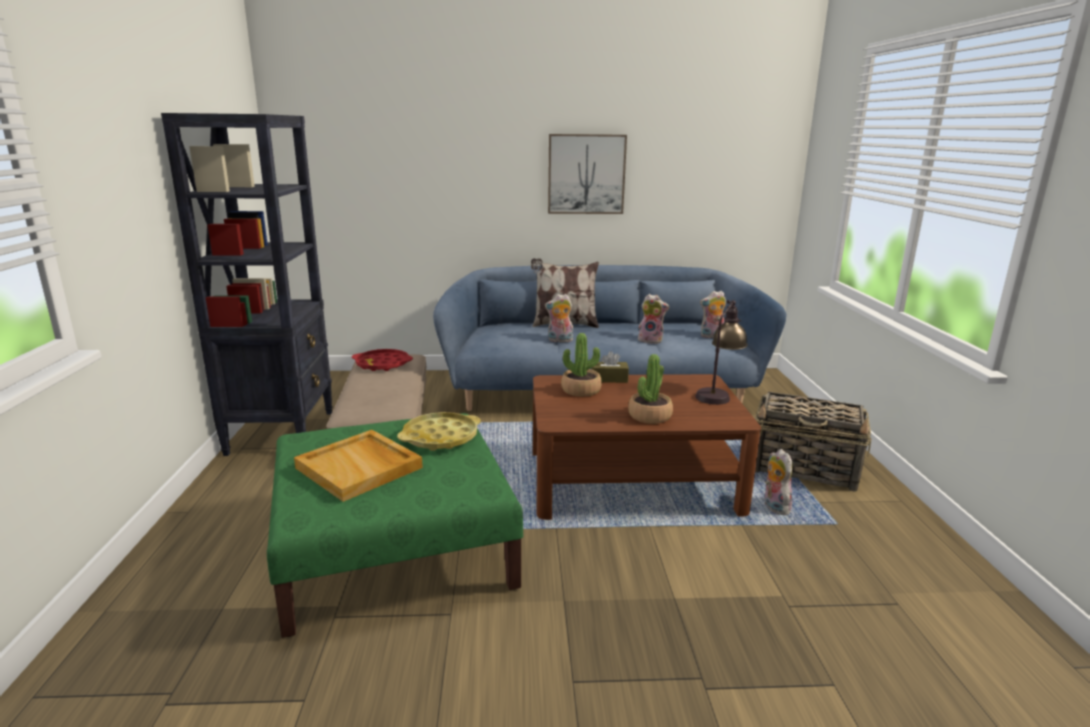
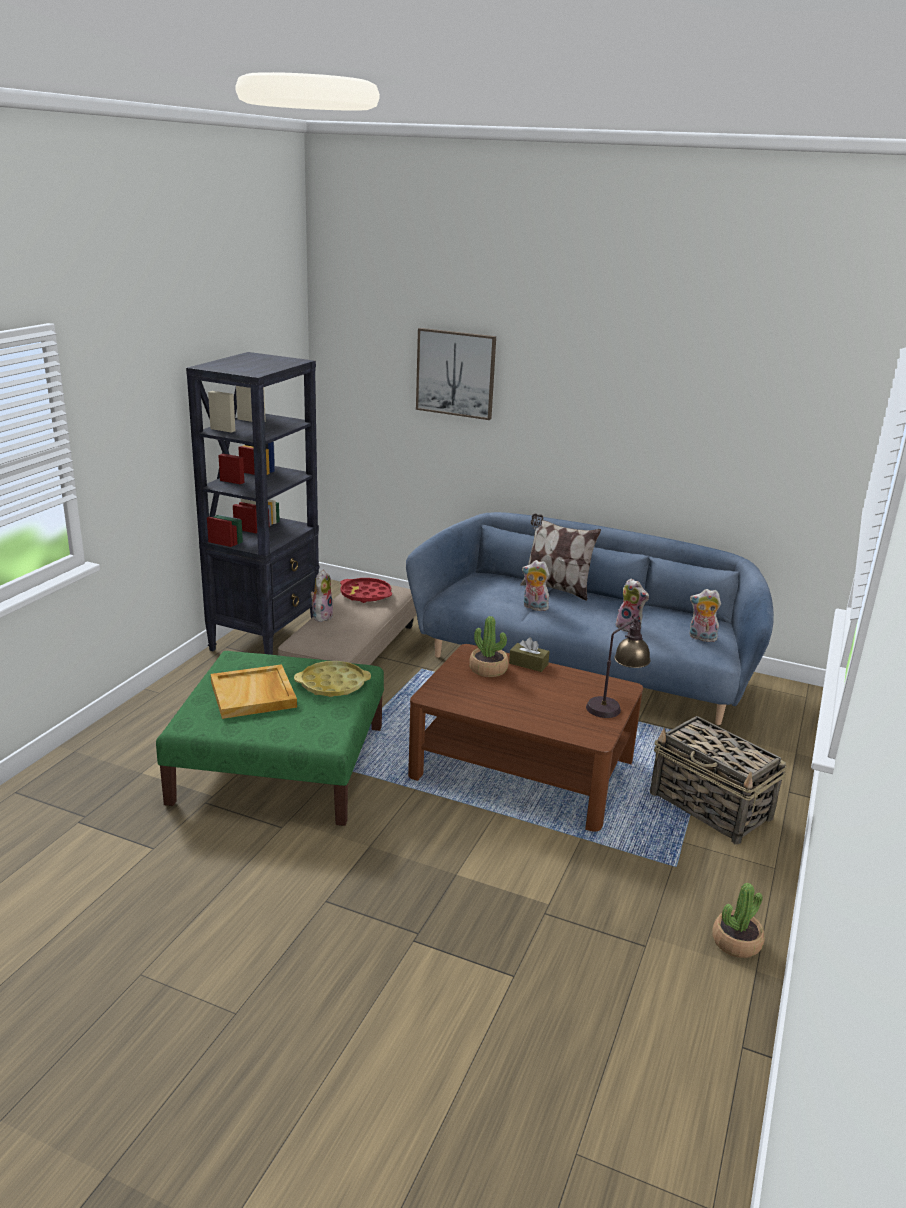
camera: 25 degrees right, 5 degrees up
picture [548,134,627,214] -> picture moved to [416,328,496,420]
potted plant [628,354,673,424] -> potted plant moved to [712,883,765,958]
plush toy [765,449,793,515] -> plush toy moved to [310,570,333,622]

